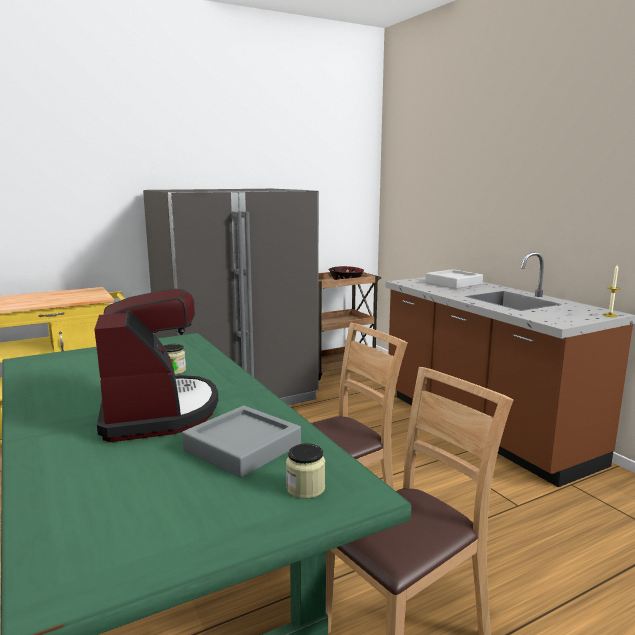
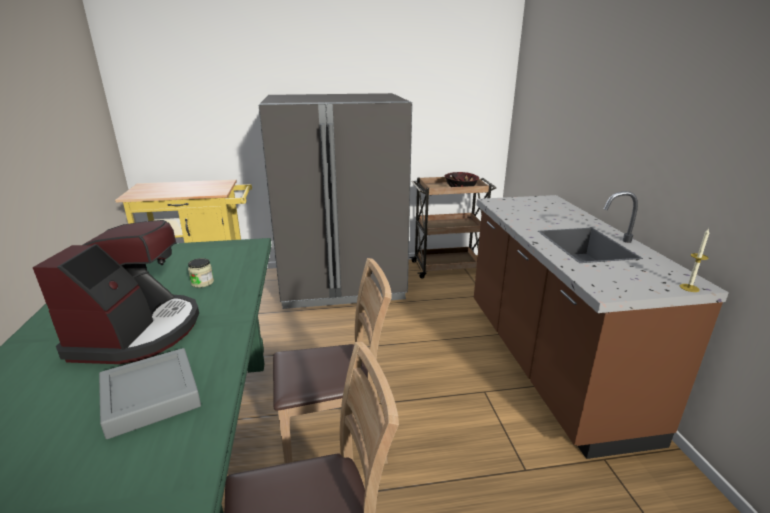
camera: 20 degrees right, 10 degrees up
jar [286,443,325,499] -> none
grey tray [426,269,483,289] -> none

